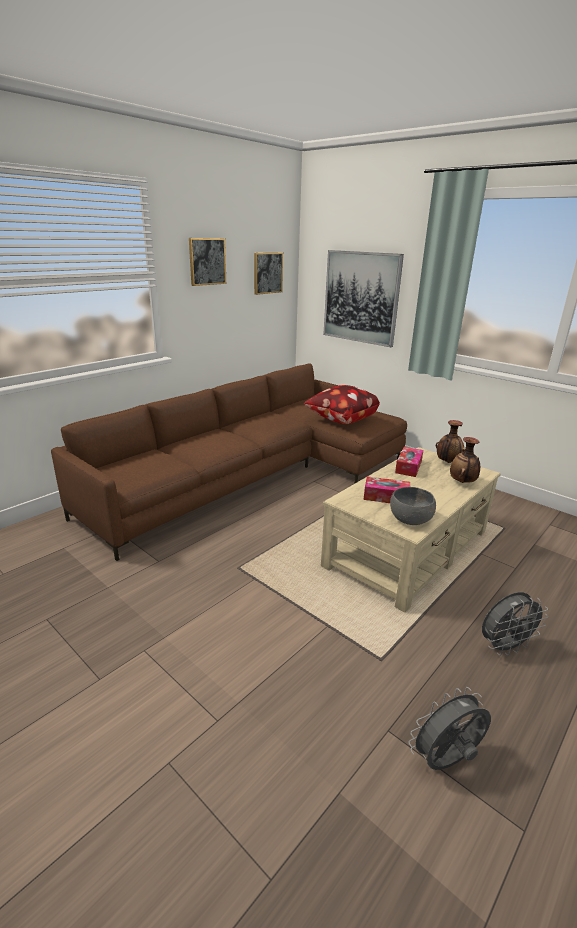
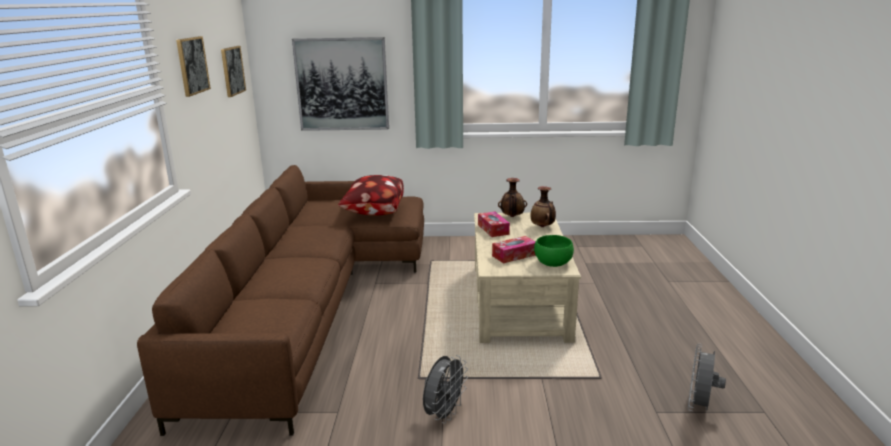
camera: 40 degrees left, 5 degrees down
grey bowl [390,487,436,525] -> green bowl [534,235,574,267]
grey fan [482,592,548,656] -> grey fan moved to [423,355,468,424]

